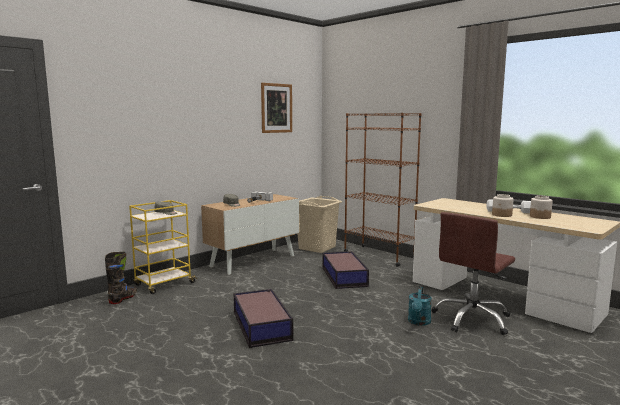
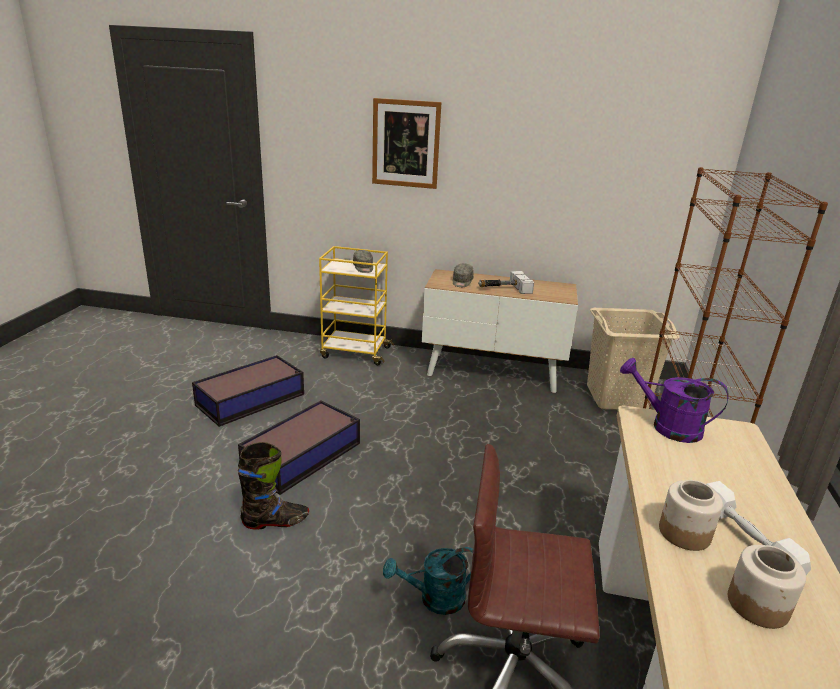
camera: 55 degrees right, 15 degrees up
black boot [105,252,137,304] -> black boot moved to [238,442,309,530]
picture [261,83,292,133] -> picture moved to [372,98,441,189]
storage box [323,251,369,289] -> storage box moved to [192,355,304,427]
none -> purple watering can [620,358,729,443]

